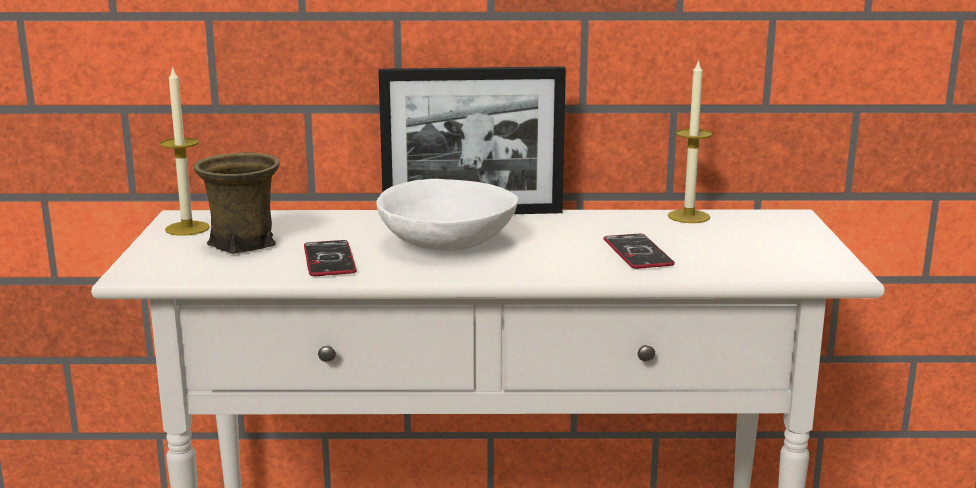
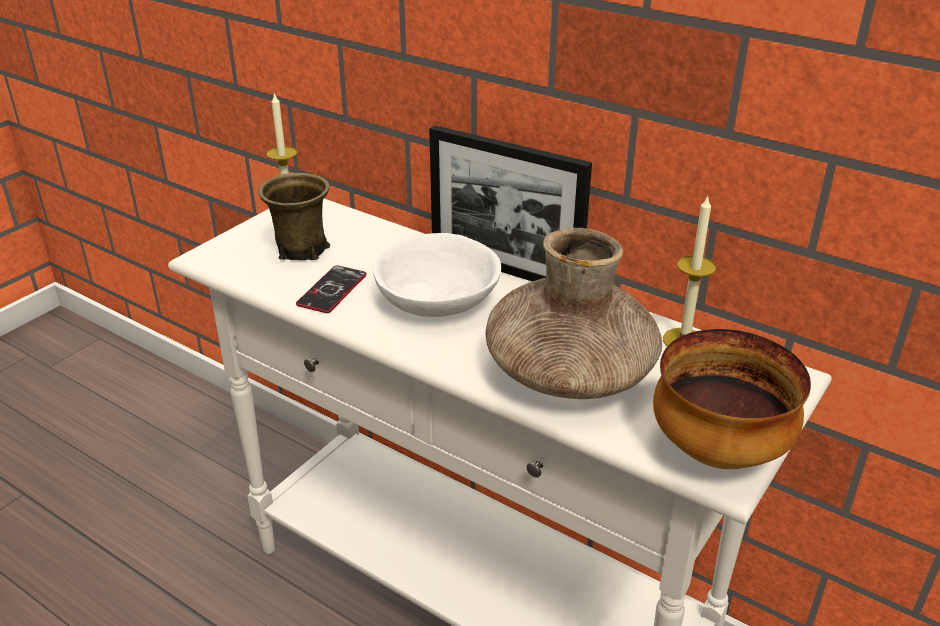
camera: 35 degrees right, 15 degrees up
phone [603,234,675,269] -> brown vase [485,228,662,399]
none -> bowl [653,329,811,469]

